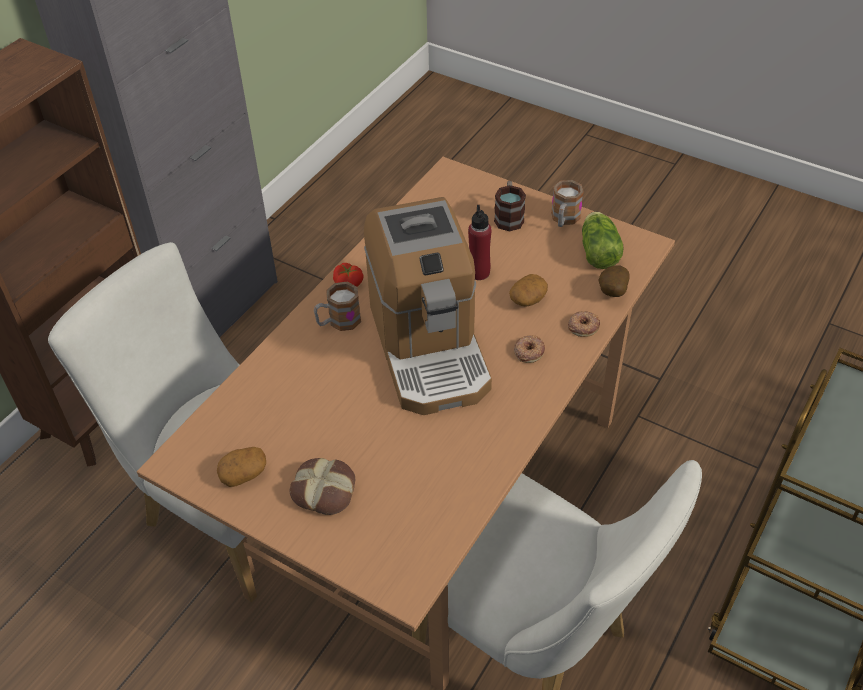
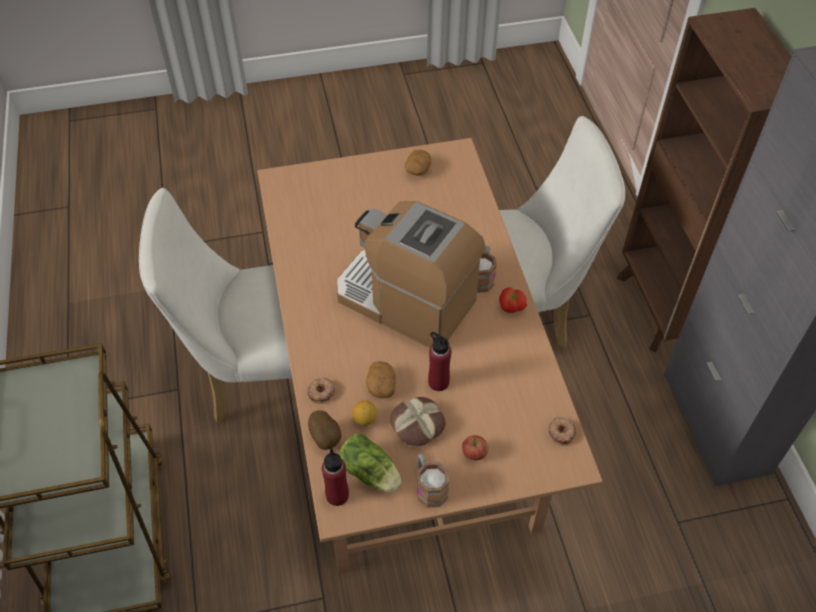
camera: 135 degrees right, 5 degrees up
bread [290,458,355,515] -> bread moved to [390,397,446,446]
mug [494,181,526,232] -> apple [462,435,488,460]
donut [514,335,545,363] -> donut moved to [548,417,577,446]
none -> red bottle [322,448,349,506]
none -> lemon [352,400,377,426]

